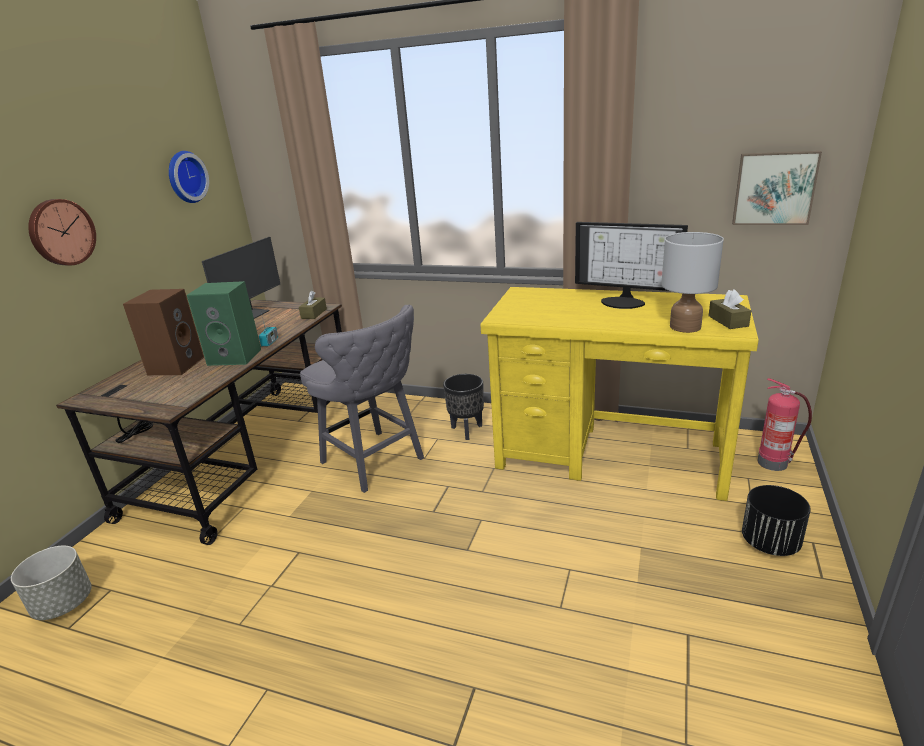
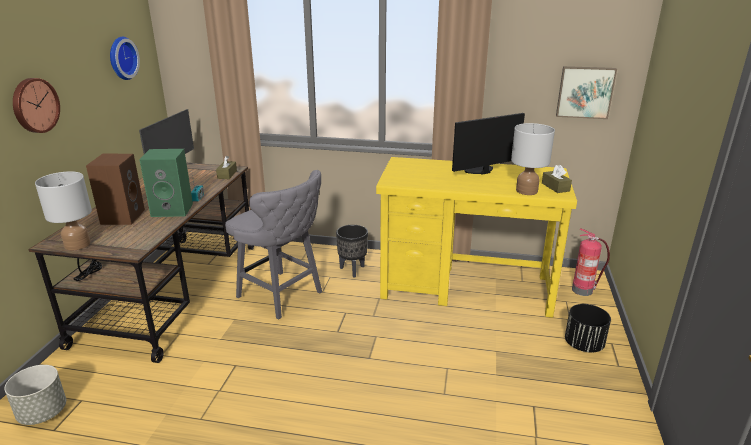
camera: 10 degrees left, 0 degrees up
monitor [575,222,688,309] -> monitor turned 135 degrees clockwise [452,113,525,175]
none -> grey table lamp [35,171,92,250]

